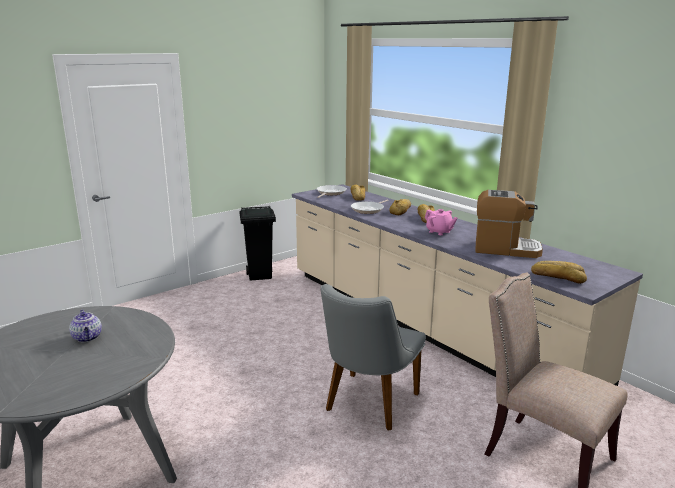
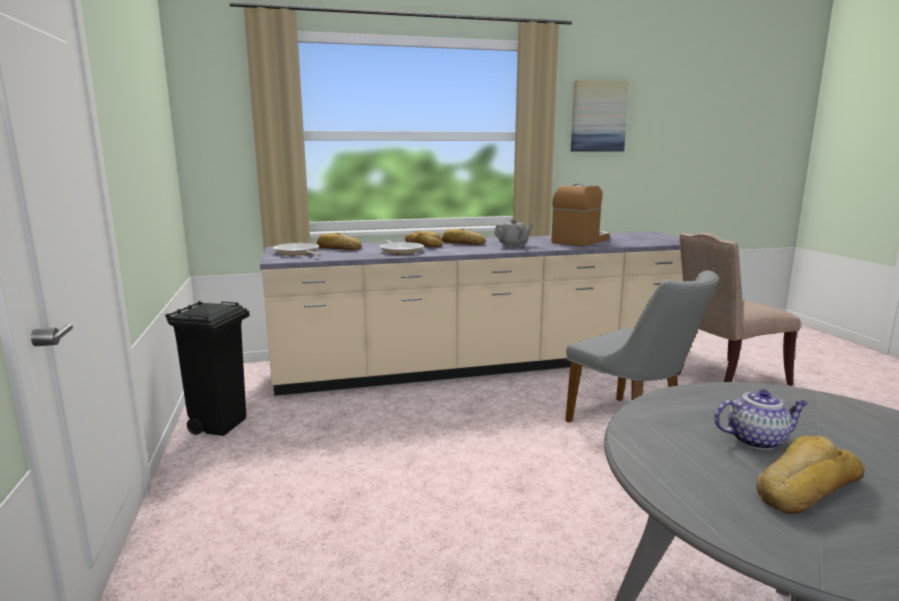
camera: 65 degrees left, 5 degrees down
pink teapot [425,209,457,235] -> grey teapot [494,220,533,248]
bread [531,261,587,284] -> bread moved to [756,436,864,514]
none -> picture [571,80,629,152]

